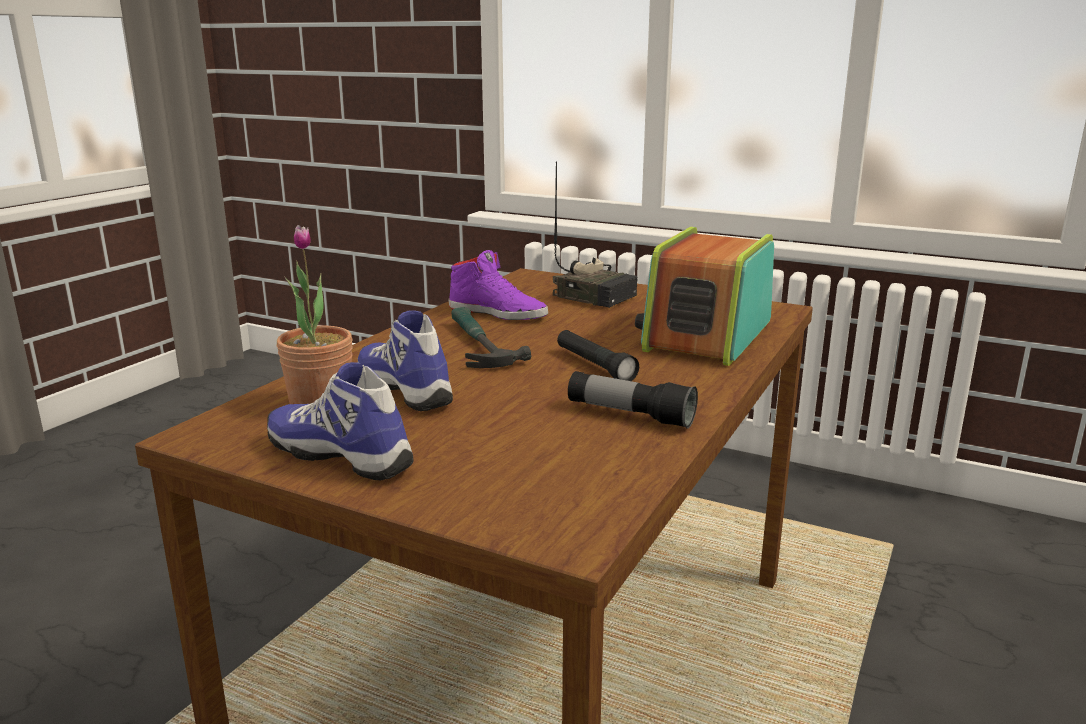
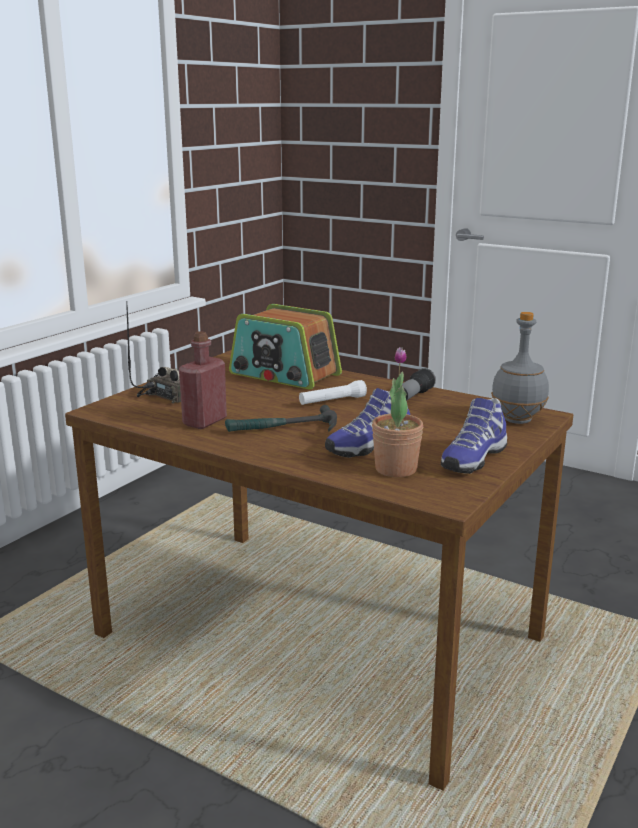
camera: 85 degrees left, 0 degrees up
purple shoe [448,250,548,320] -> red bottle [179,331,227,429]
black flashlight [557,330,639,381] -> white flashlight [299,380,367,405]
none -> grey bottle [491,312,549,424]

